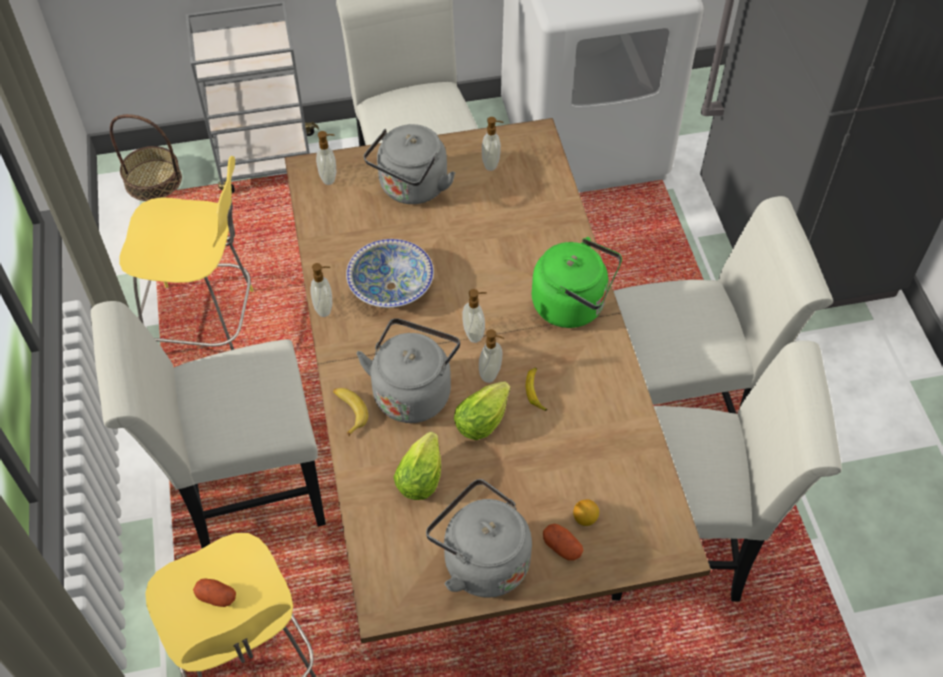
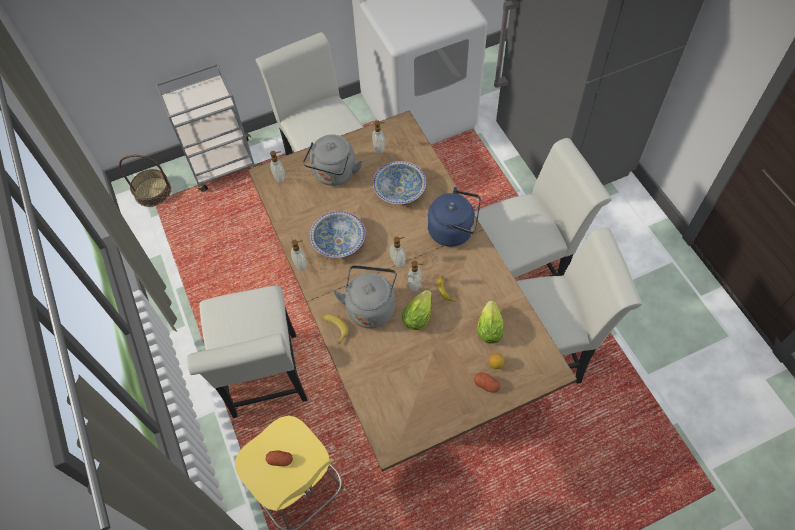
camera: 10 degrees left, 5 degrees up
white chair [91,301,326,548] -> white chair turned 75 degrees counterclockwise [187,286,307,418]
yellow stool [119,156,254,350] -> none
lettuce [394,432,441,500] -> lettuce moved to [477,300,504,344]
grey kettle [426,479,532,598] -> none
green kettle [532,237,622,328] -> blue kettle [427,187,481,247]
none -> bowl [373,161,426,204]

